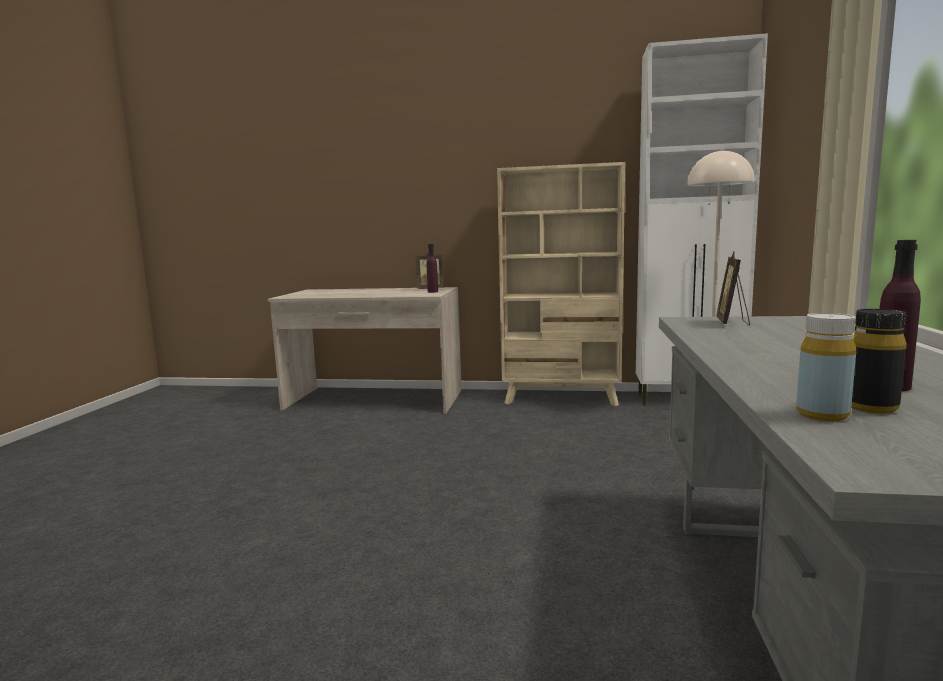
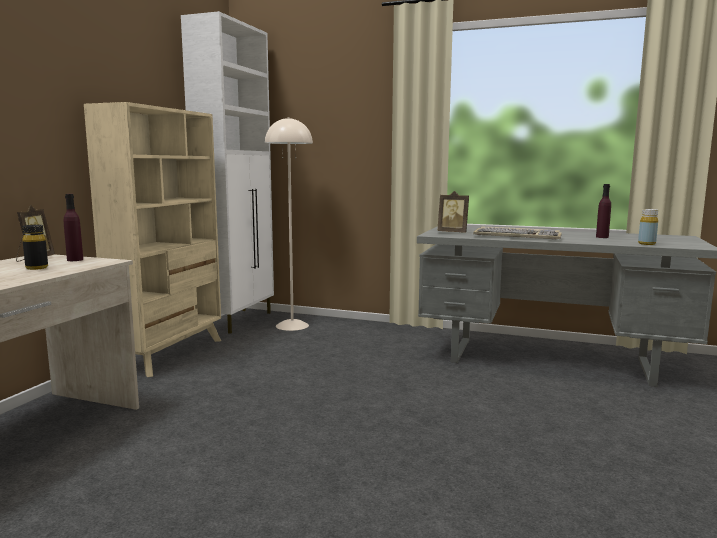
camera: 80 degrees left, 0 degrees up
black bottle [851,309,907,414] -> black bottle moved to [22,225,48,270]
none -> keyboard [473,227,562,240]

